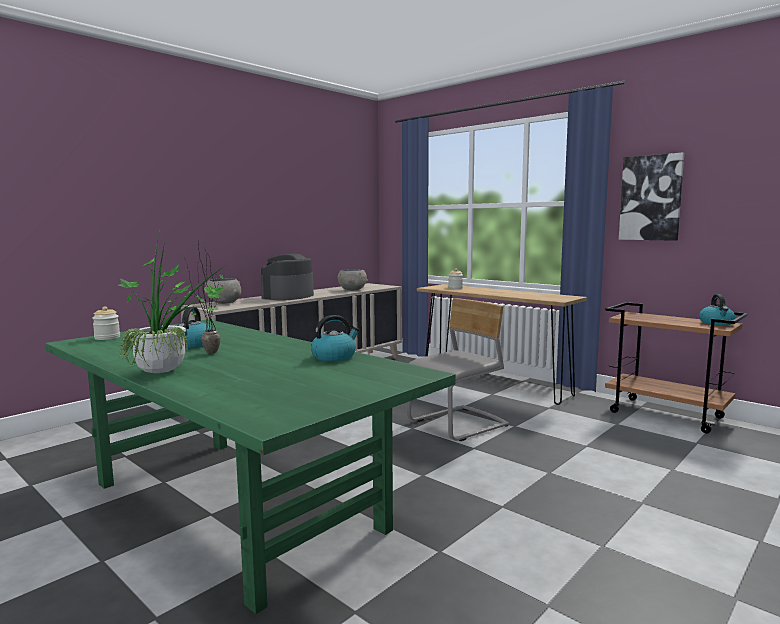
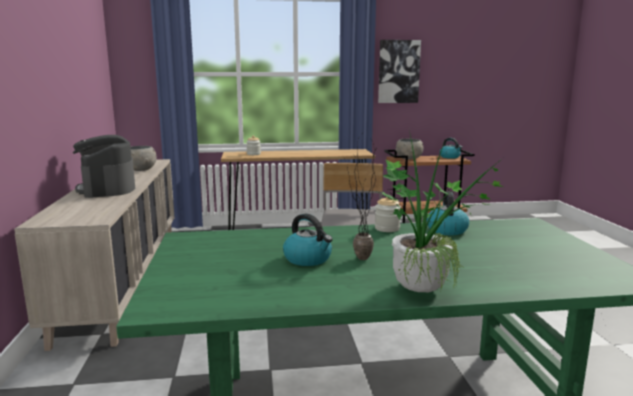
camera: 50 degrees left, 5 degrees up
jar [92,306,120,340] -> jar moved to [375,197,401,232]
grey bowl [205,278,241,304] -> grey bowl moved to [395,139,424,159]

